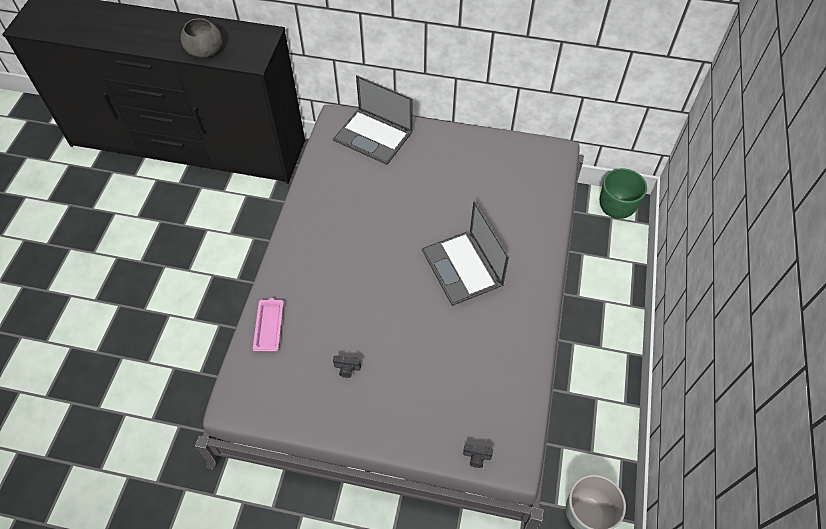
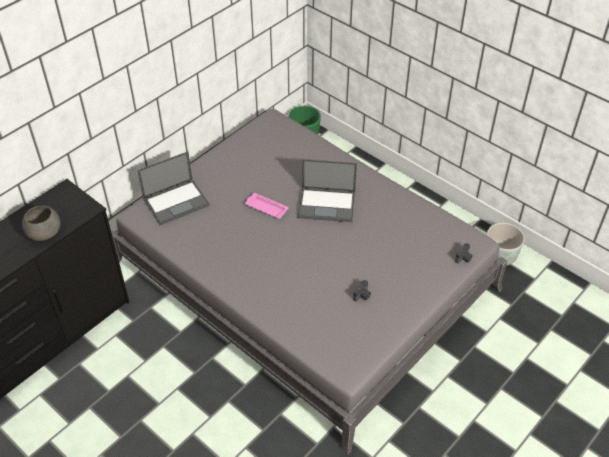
camera: 60 degrees left, 10 degrees down
pink tray [253,298,283,351] -> pink tray moved to [245,193,288,219]

